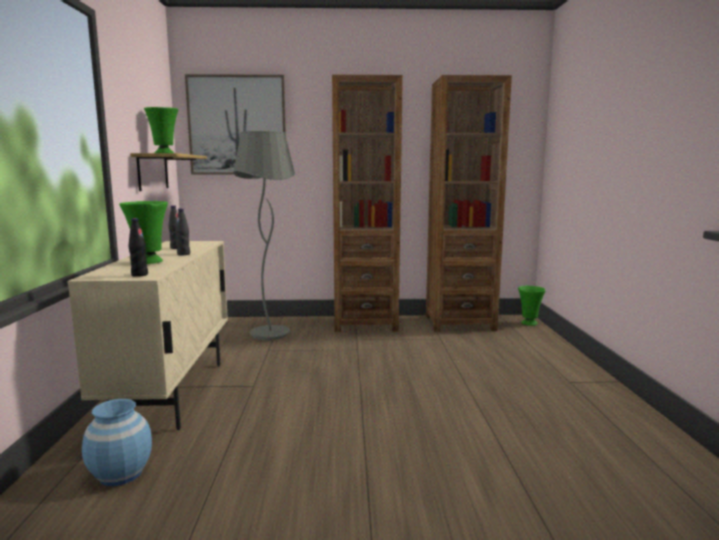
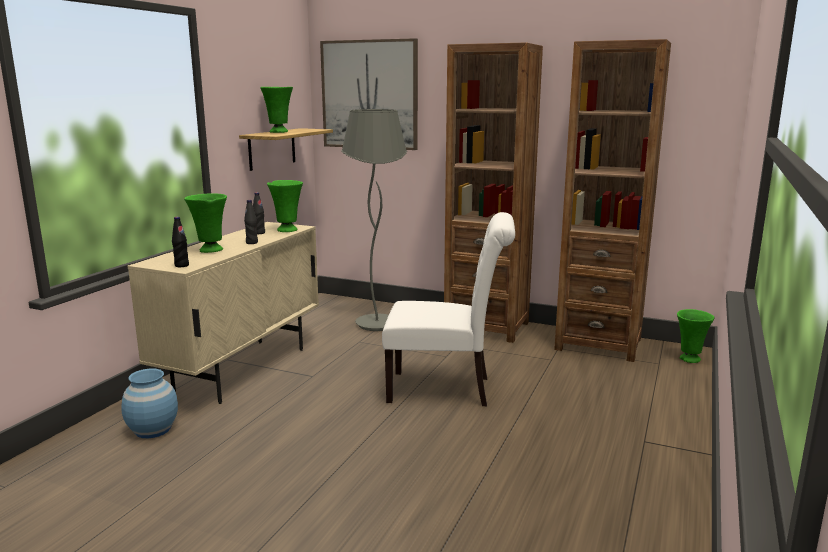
camera: 25 degrees right, 5 degrees up
none -> green vase [267,180,303,232]
none -> white chair [382,212,515,406]

